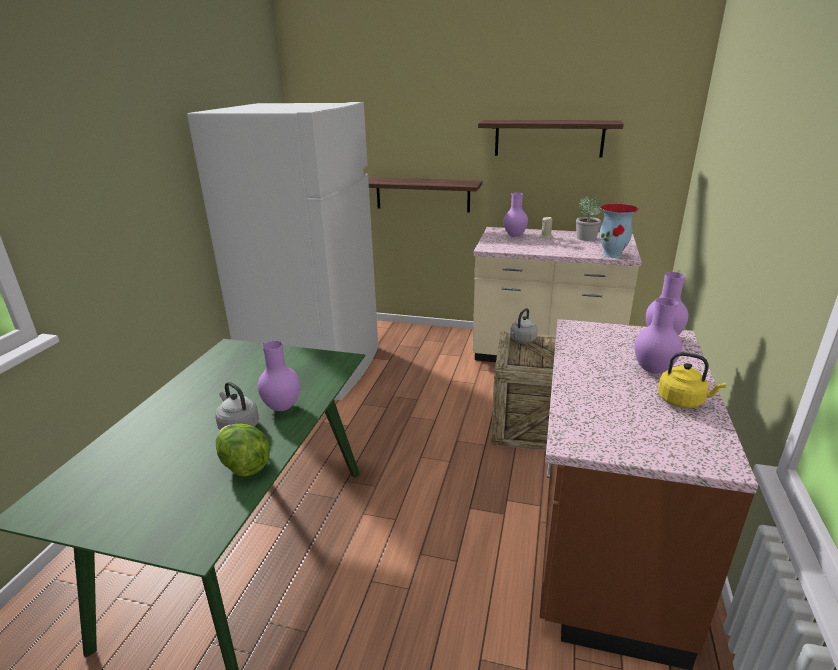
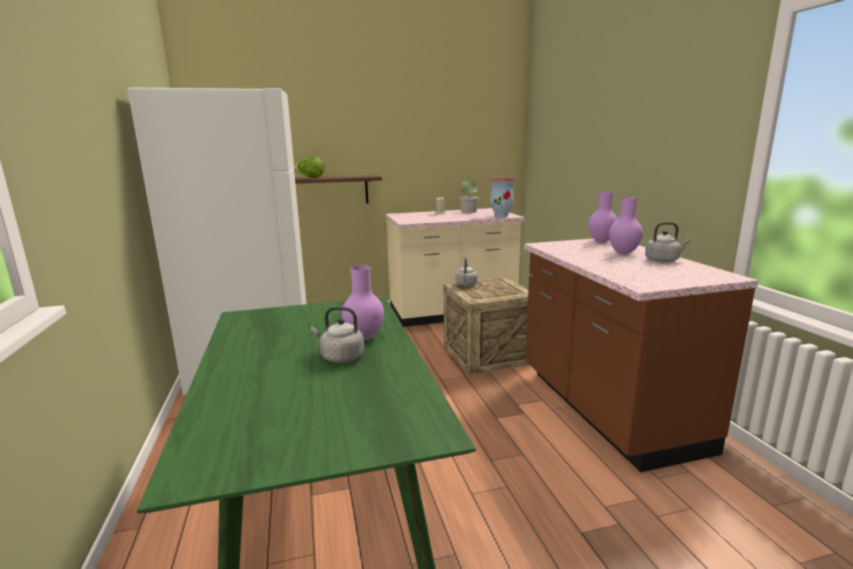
camera: 30 degrees left, 10 degrees down
lettuce [216,423,270,477] -> lettuce moved to [295,156,324,178]
shelf [478,120,624,158] -> none
purple vase [504,192,528,237] -> none
yellow kettle [658,352,726,408] -> grey kettle [645,222,690,263]

